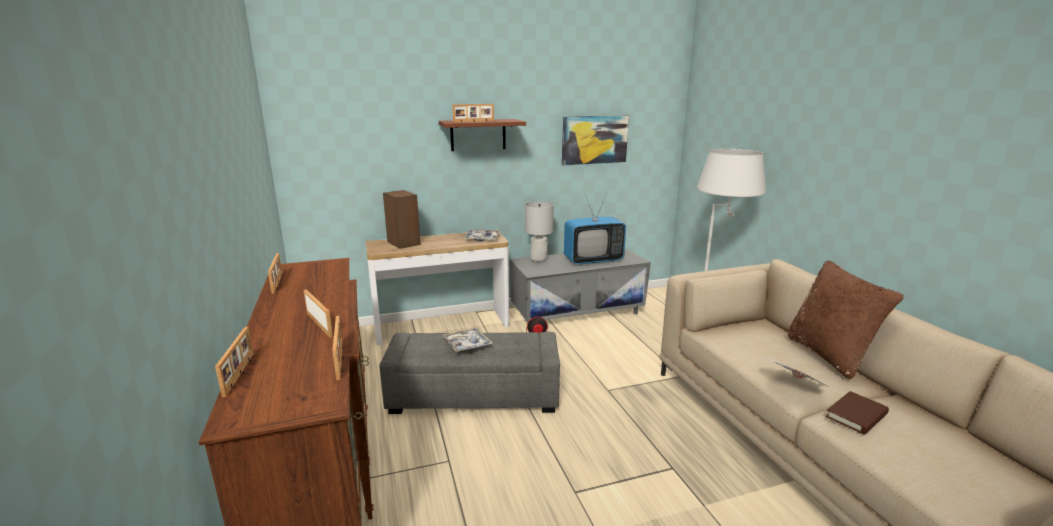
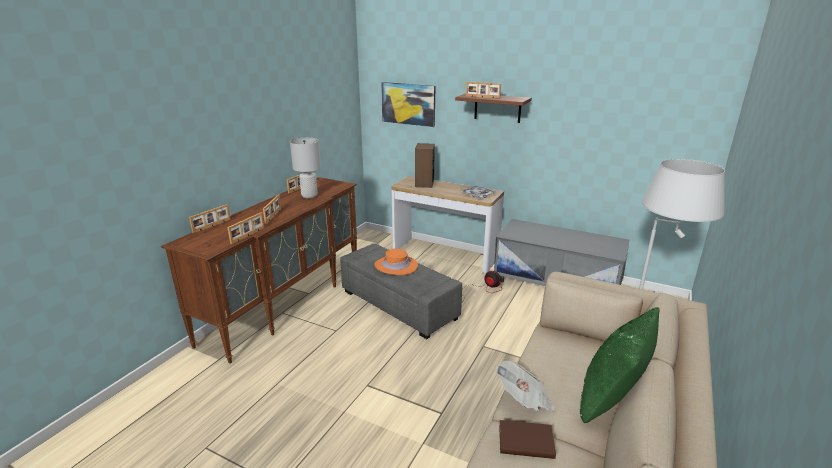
camera: 45 degrees right, 5 degrees up
tray [443,328,493,353] -> orange hat [374,249,418,275]
grey table lamp [525,201,554,262] -> grey table lamp moved to [290,138,321,198]
picture [562,115,629,165] -> picture moved to [381,82,435,127]
television [564,192,626,265] -> none
brown pillow [787,261,904,379] -> green pillow [580,307,659,423]

